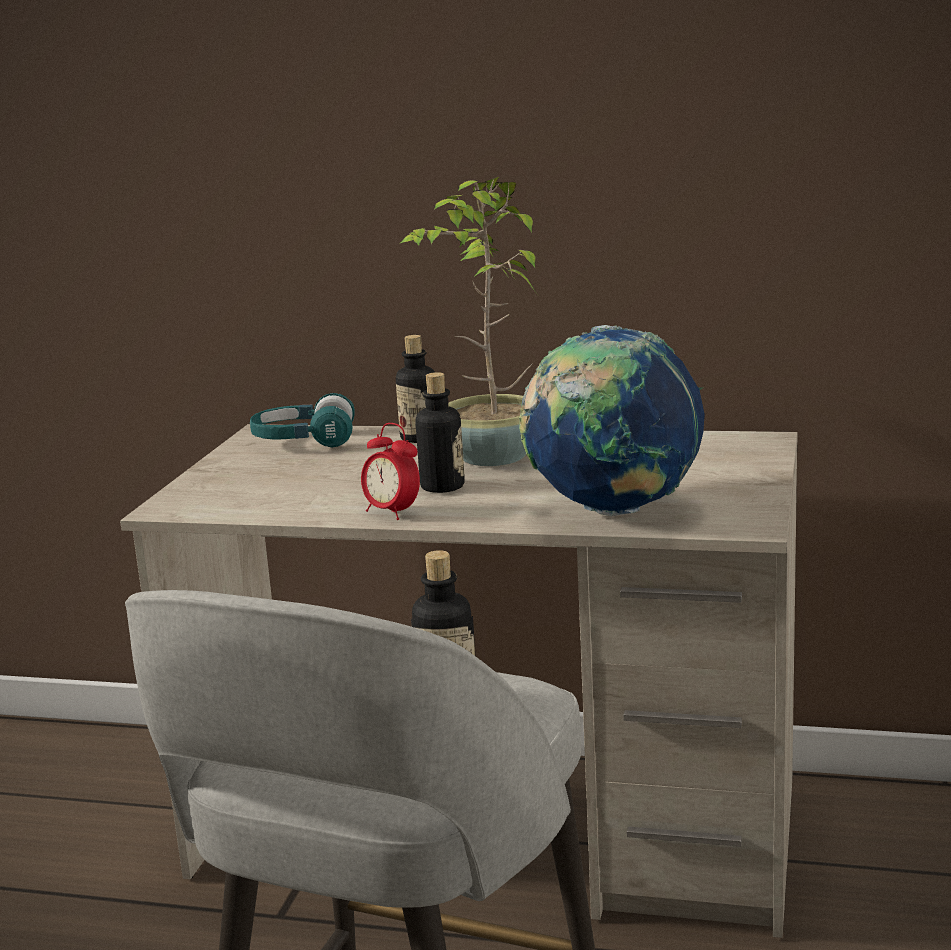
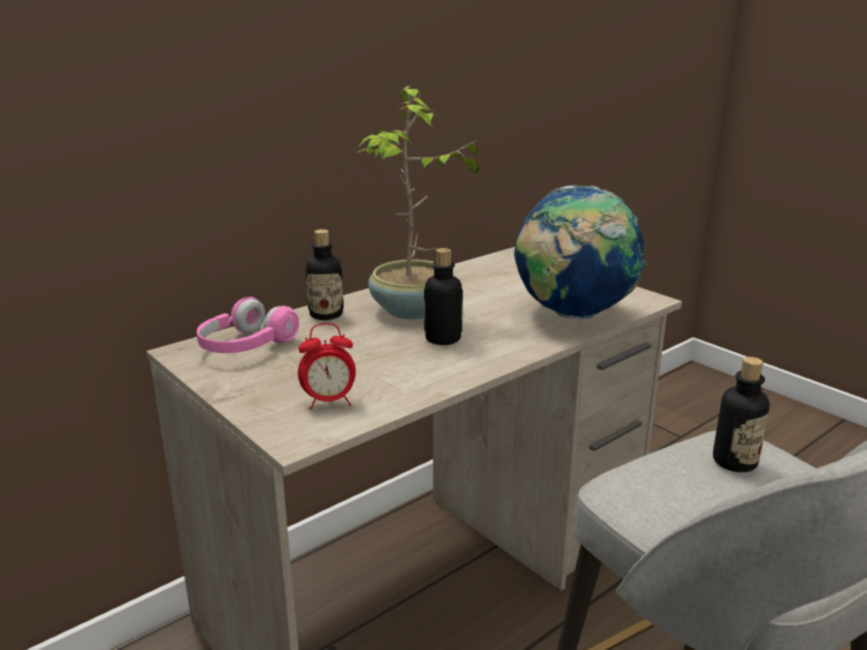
camera: 55 degrees left, 5 degrees up
turquoise headphones [250,393,355,448] -> pink headphones [197,297,299,353]
alarm clock [361,423,420,520] -> alarm clock moved to [298,323,356,410]

